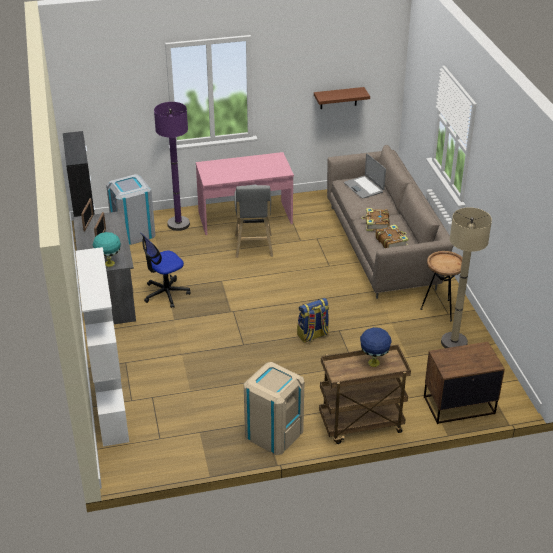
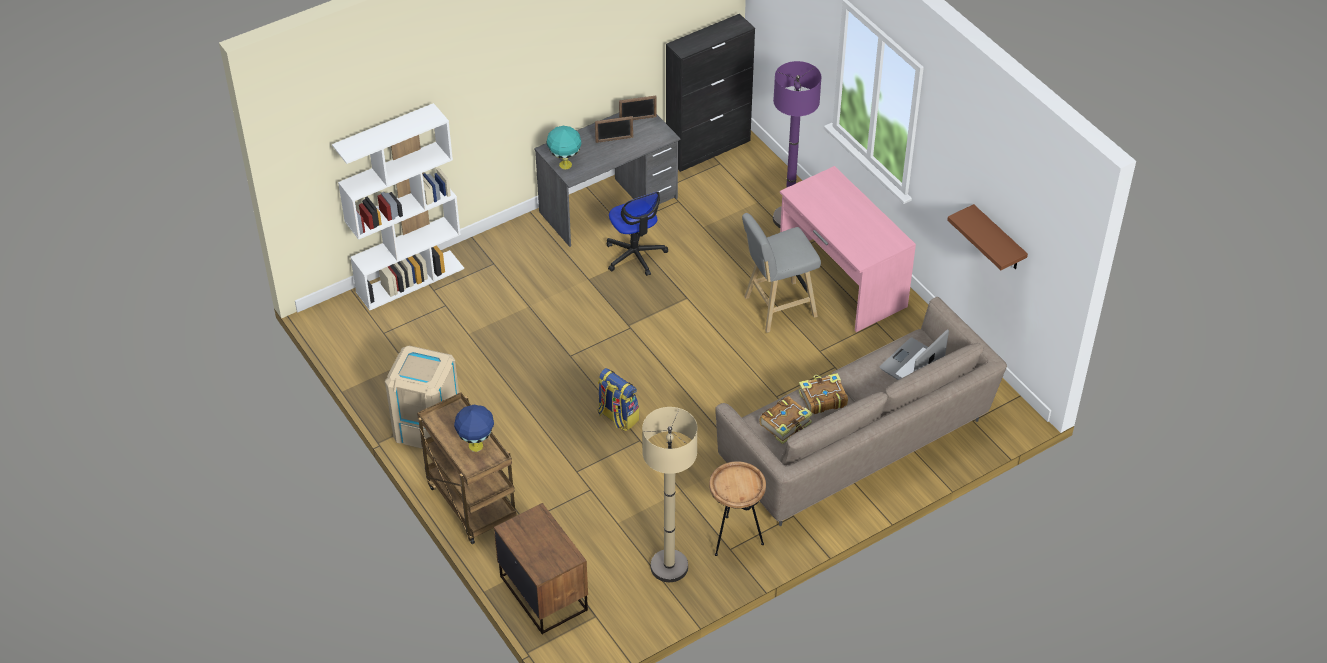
camera: 70 degrees right, 10 degrees up
grey trash can [106,174,156,245] -> none
office chair [141,233,191,308] -> office chair turned 150 degrees counterclockwise [607,191,668,276]

